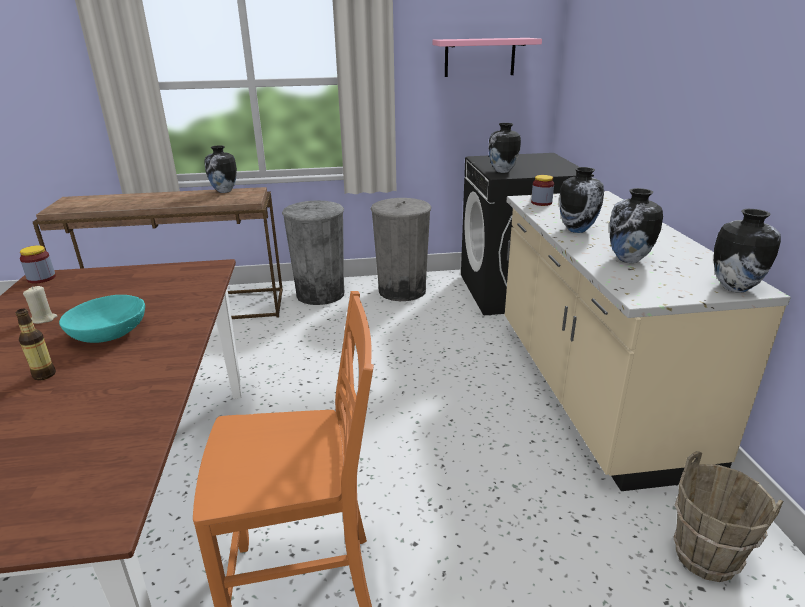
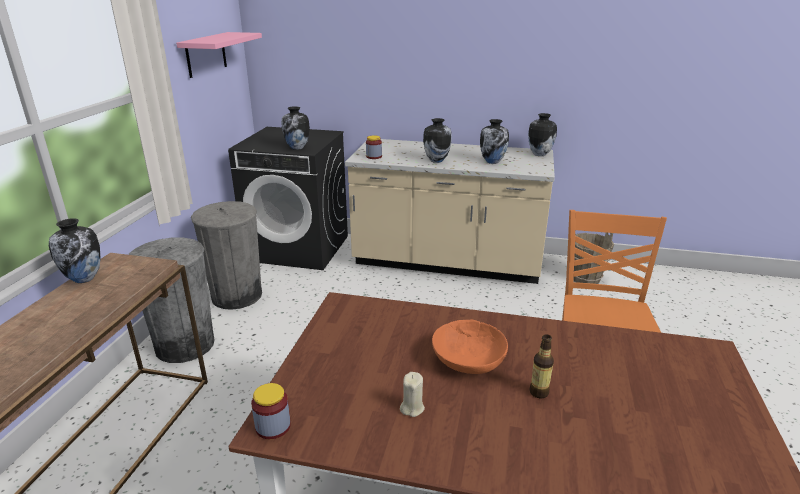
camera: 70 degrees left, 0 degrees up
turquoise bowl [59,295,145,343] -> orange bowl [432,320,508,374]

